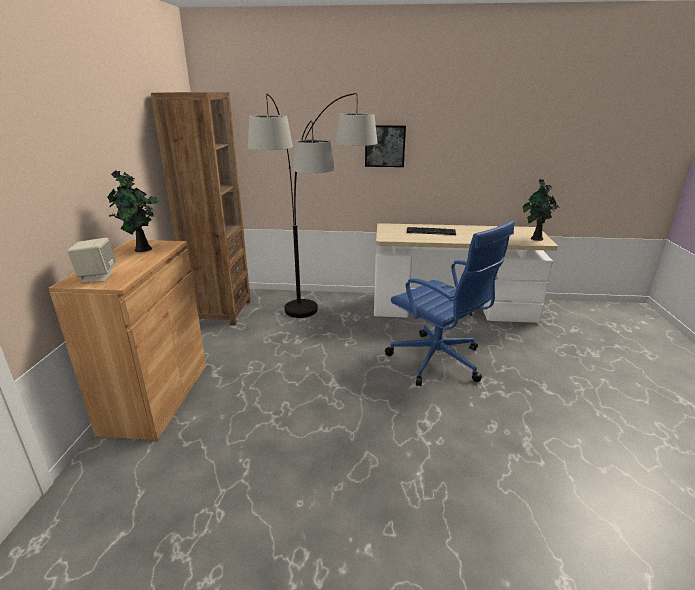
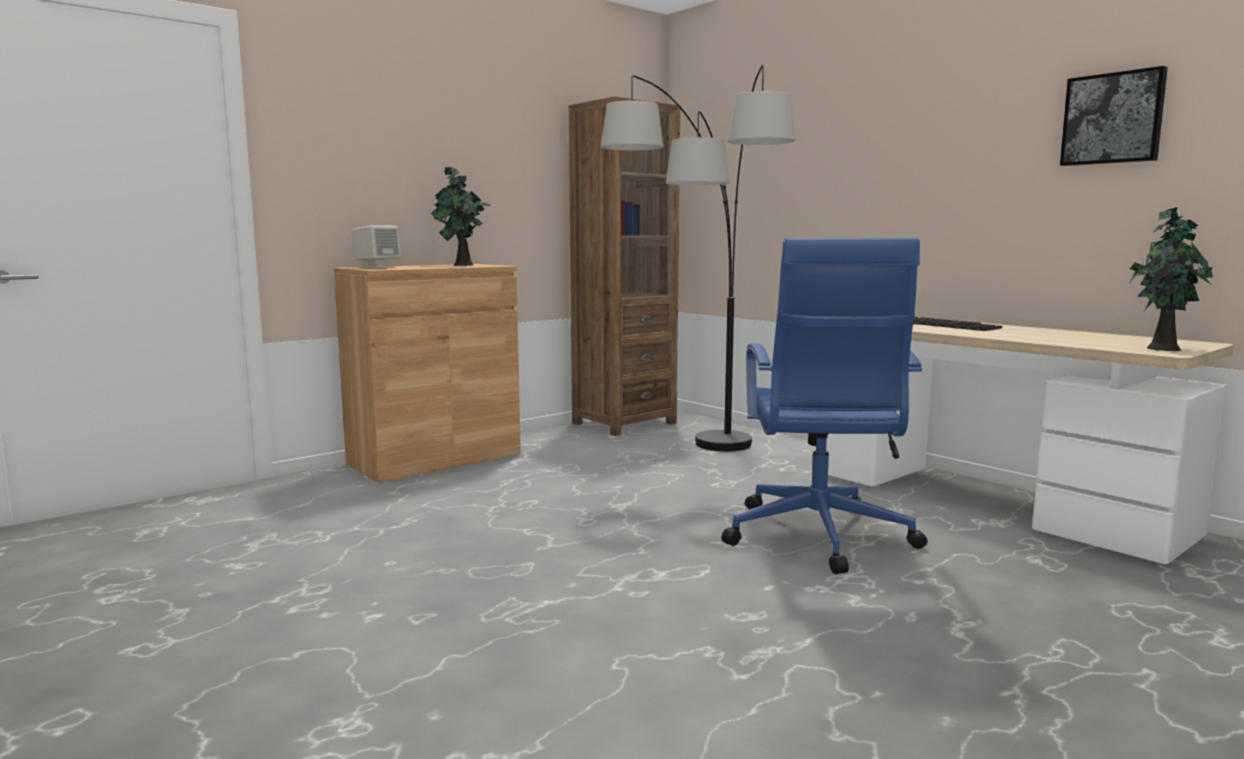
camera: 45 degrees right, 15 degrees down
picture [365,125,406,167] -> picture moved to [1060,66,1168,166]

